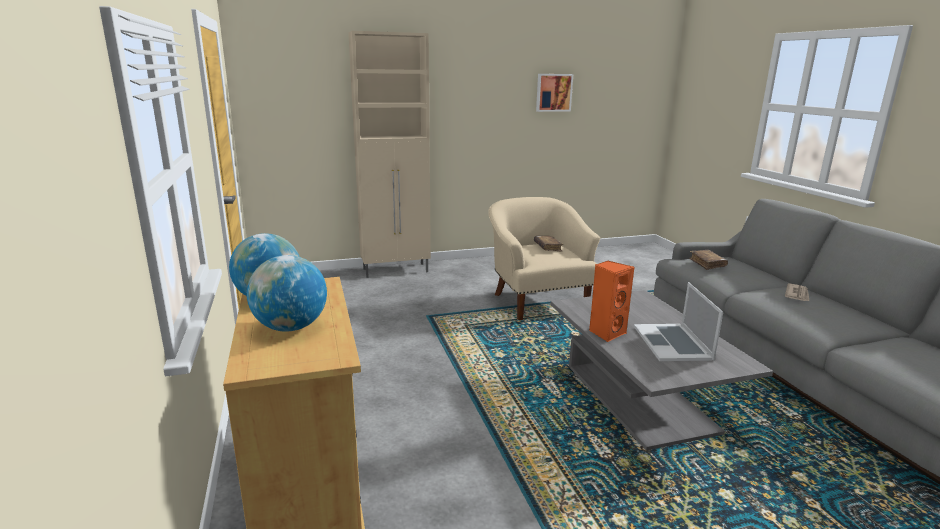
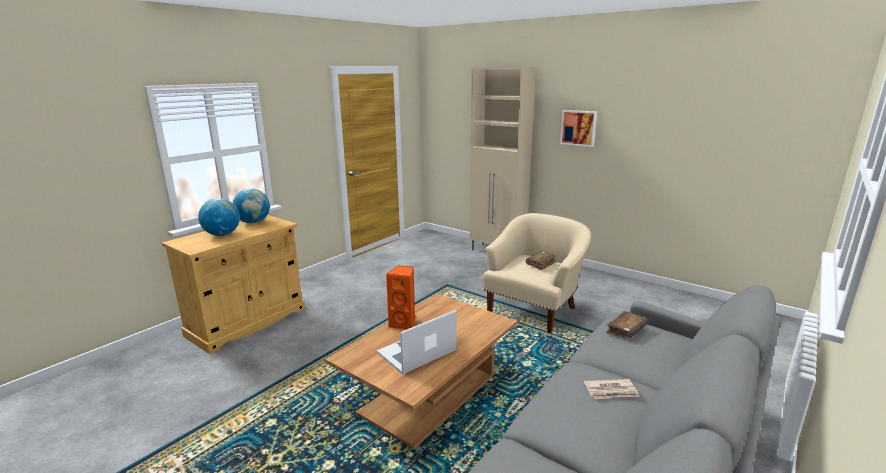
camera: 55 degrees right, 0 degrees up
picture [536,74,573,112] -> picture moved to [560,110,597,147]
grey coffee table [550,290,773,450] -> brown coffee table [325,294,517,449]

